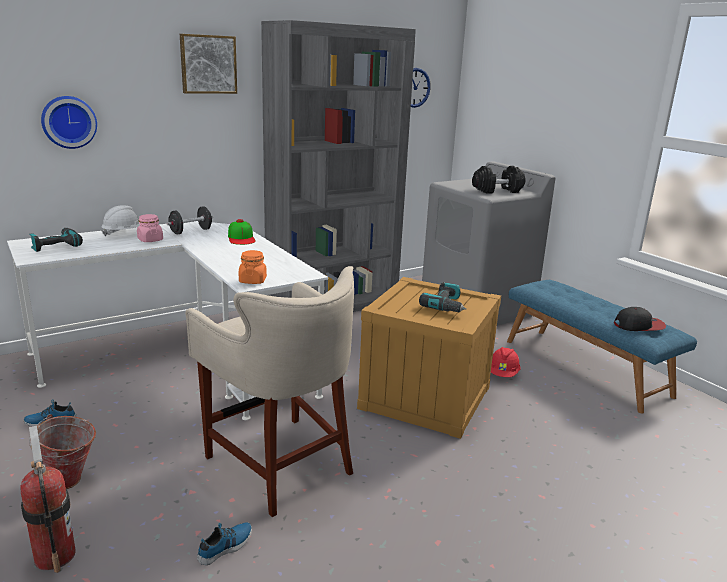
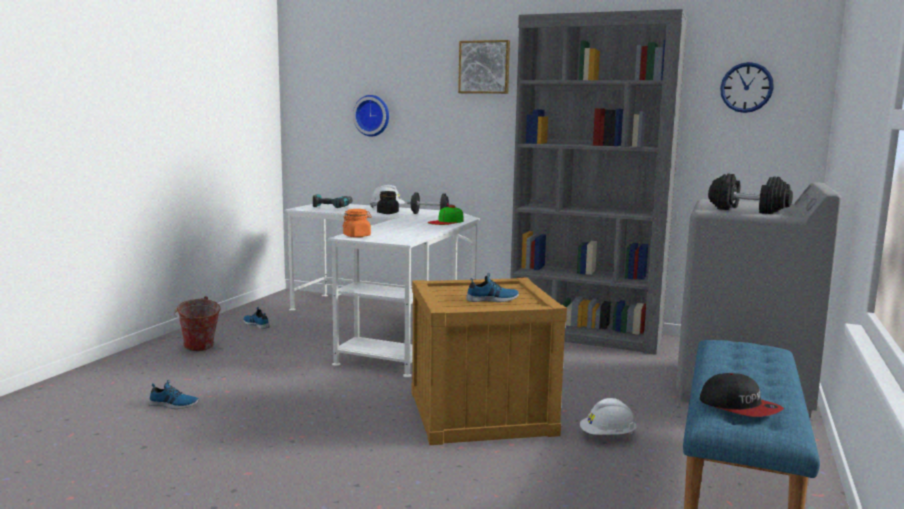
camera: 55 degrees right, 10 degrees down
fire extinguisher [20,426,76,573] -> none
pink jar [137,214,163,242] -> black jar [377,191,399,214]
beige stool [185,266,354,517] -> none
power drill [419,282,467,312] -> shoe [466,273,519,302]
red hard hat [491,347,521,377] -> white hard hat [580,398,636,435]

